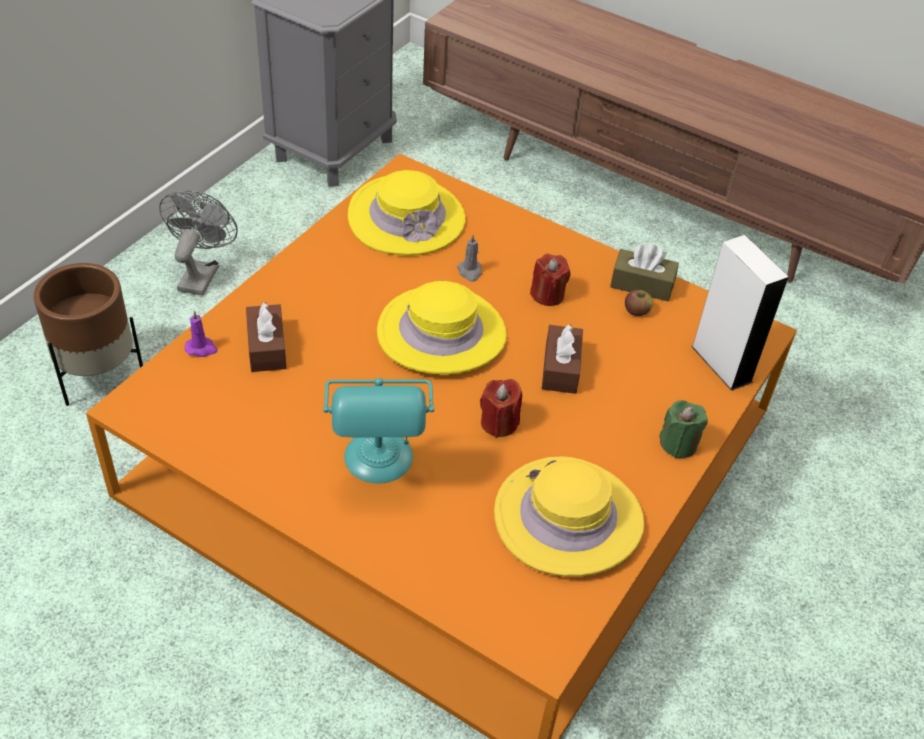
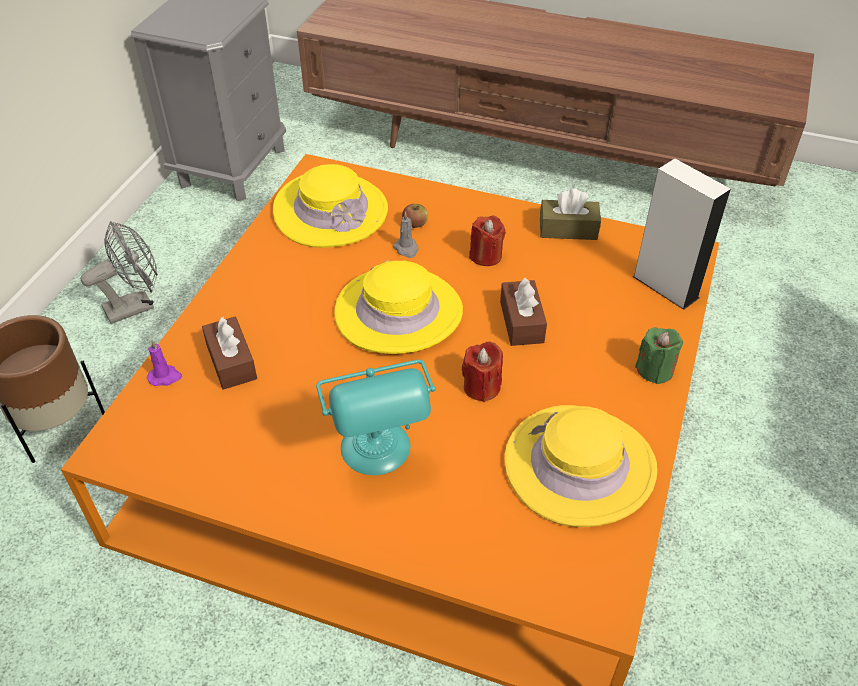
camera: 10 degrees left, 0 degrees up
grey fan [159,191,238,296] -> grey fan turned 60 degrees clockwise [80,221,158,324]
apple [625,290,653,316] -> apple moved to [402,204,428,228]

